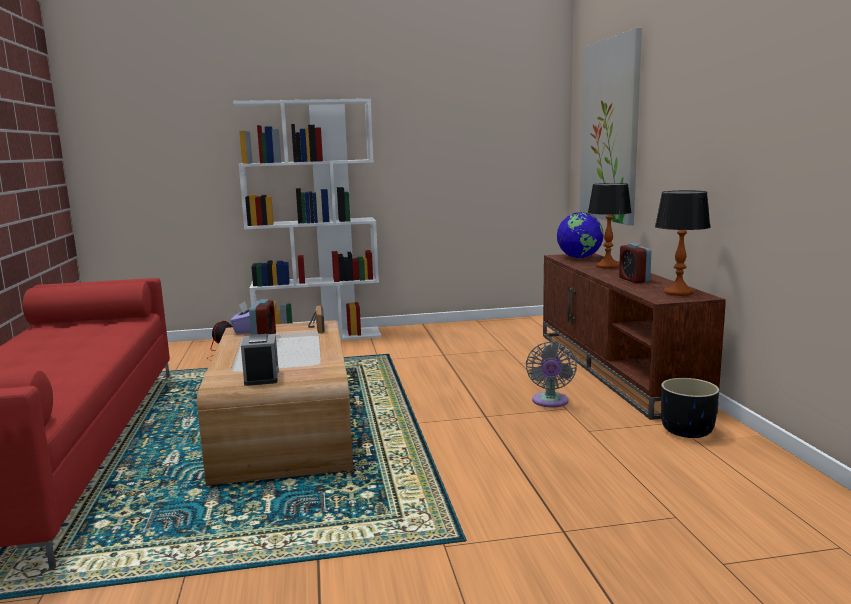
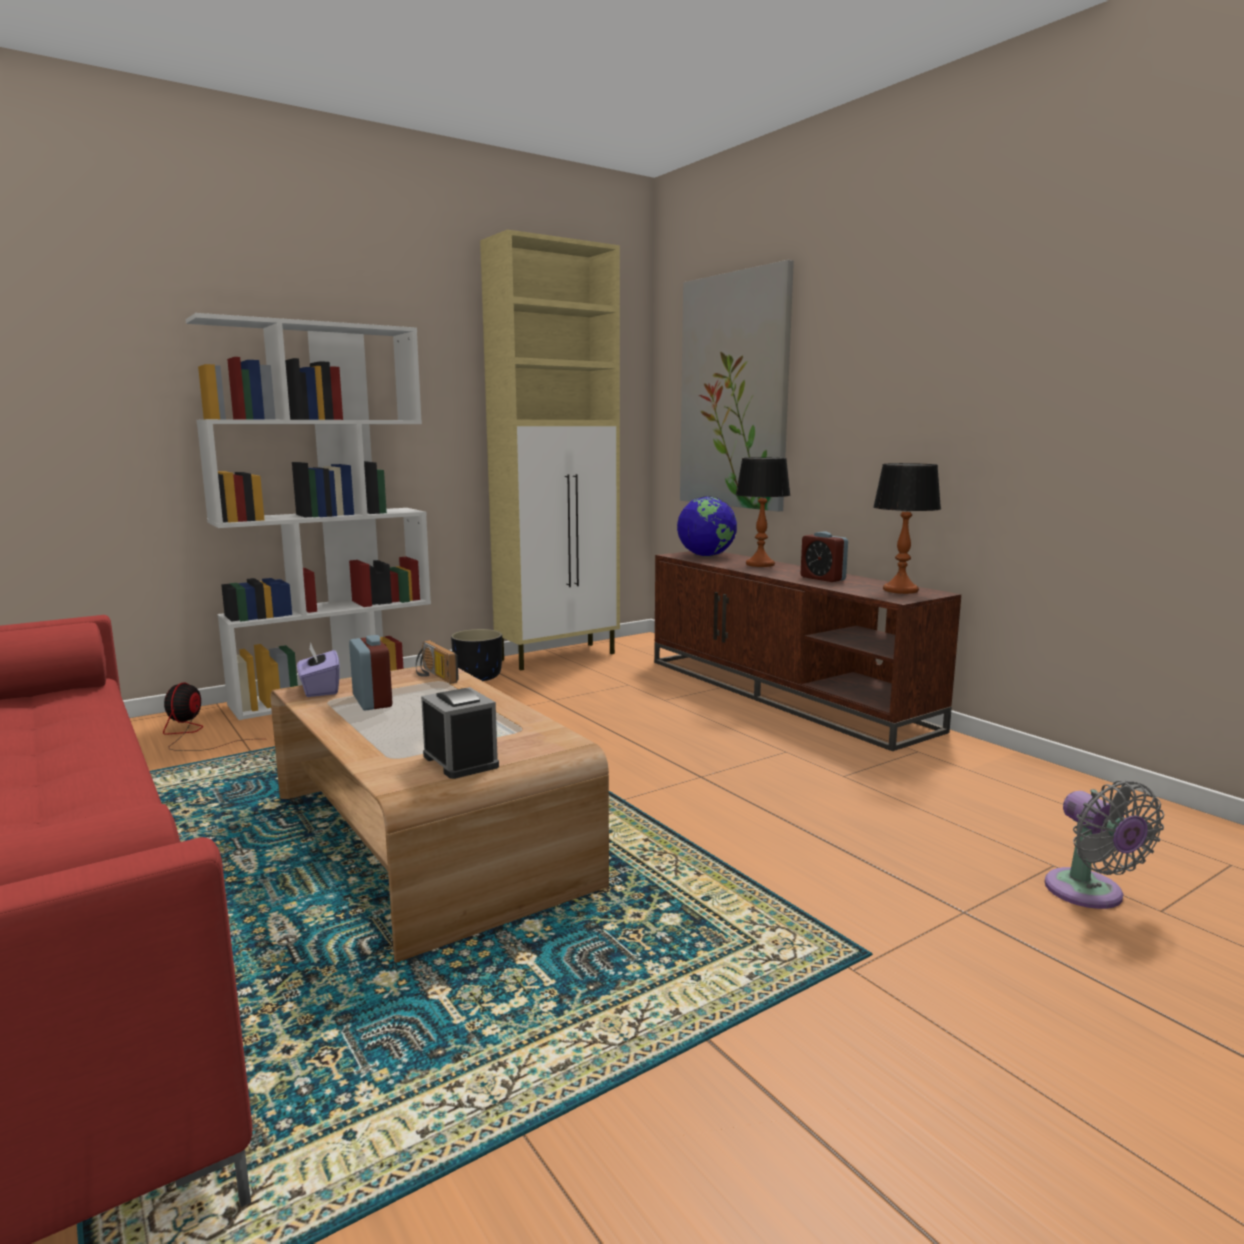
camera: 25 degrees left, 0 degrees up
grey fan [526,342,577,407] -> grey fan moved to [1045,780,1164,909]
black planter [661,378,720,438] -> black planter moved to [451,629,502,681]
none -> beige cabinet [480,229,620,670]

